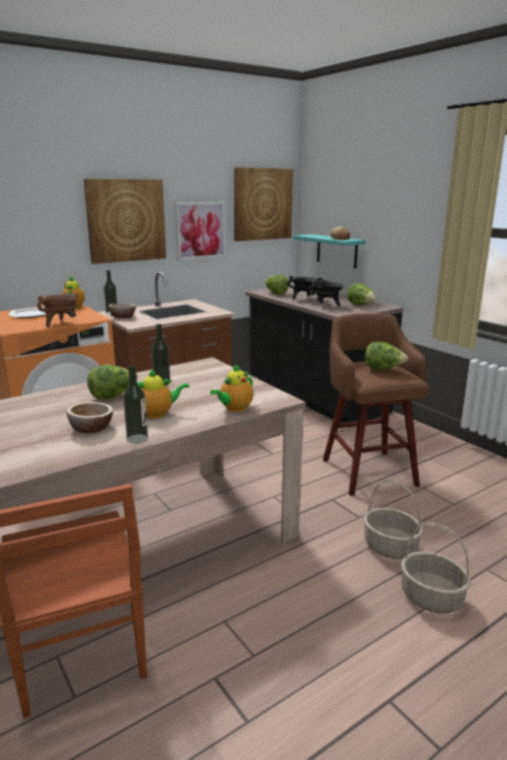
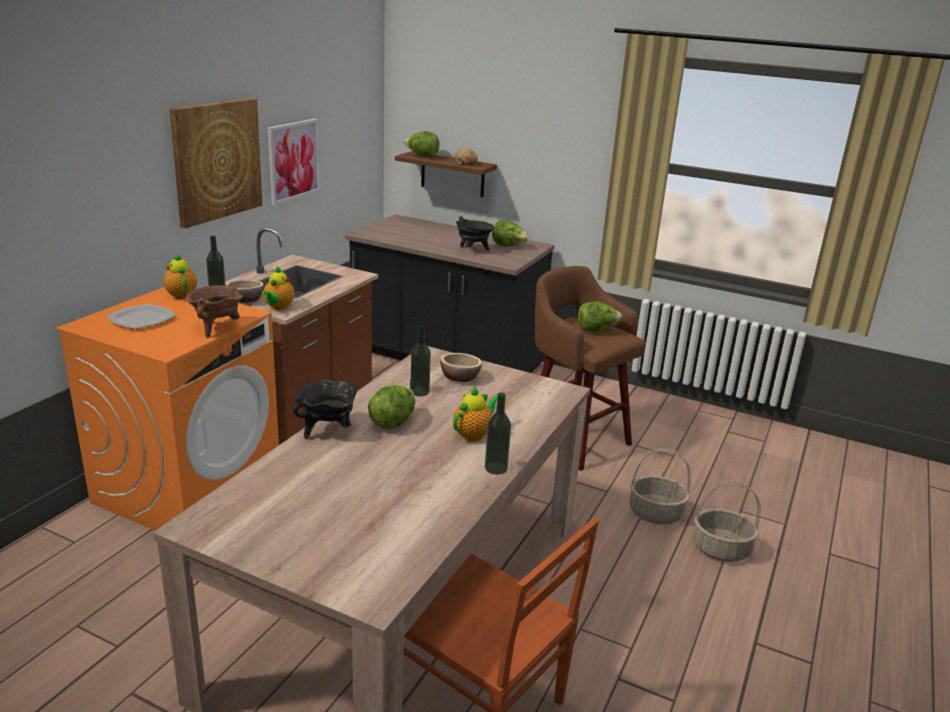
camera: 30 degrees left, 5 degrees up
bowl [67,402,113,433] -> bowl moved to [440,353,482,382]
teapot [210,364,253,412] -> teapot moved to [263,266,295,310]
picture [234,167,293,241] -> none
lettuce [265,274,289,294] -> lettuce moved to [404,131,439,157]
black cooking pot [288,276,320,300] -> black cooking pot moved to [293,380,358,439]
turquoise shelf [293,234,366,268] -> brown shelf [395,151,497,197]

